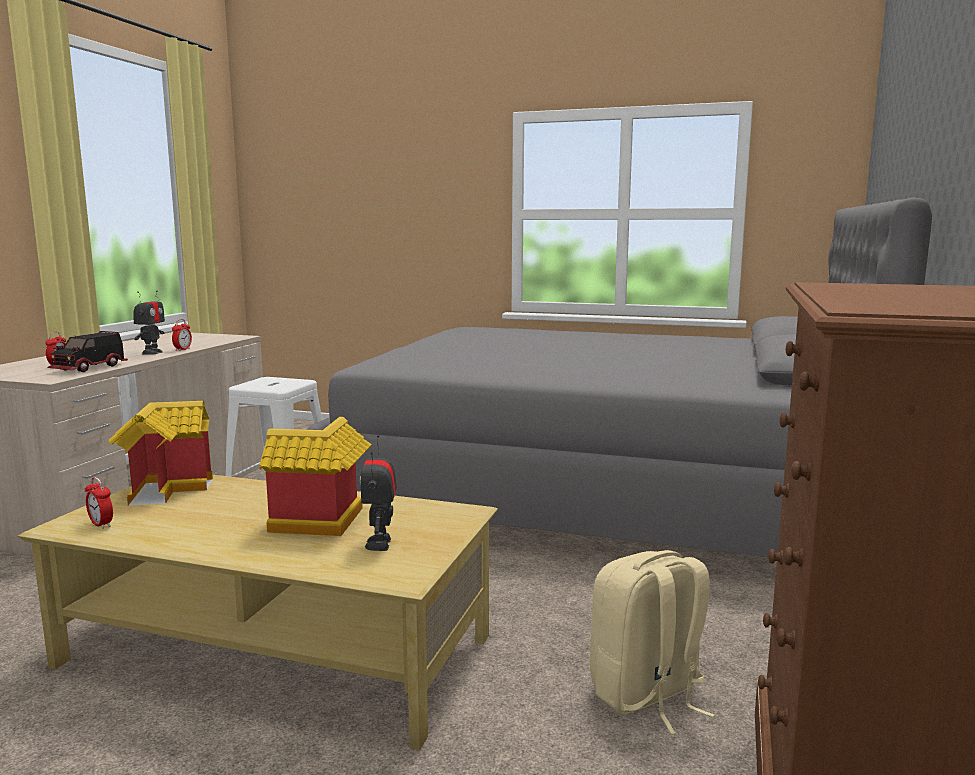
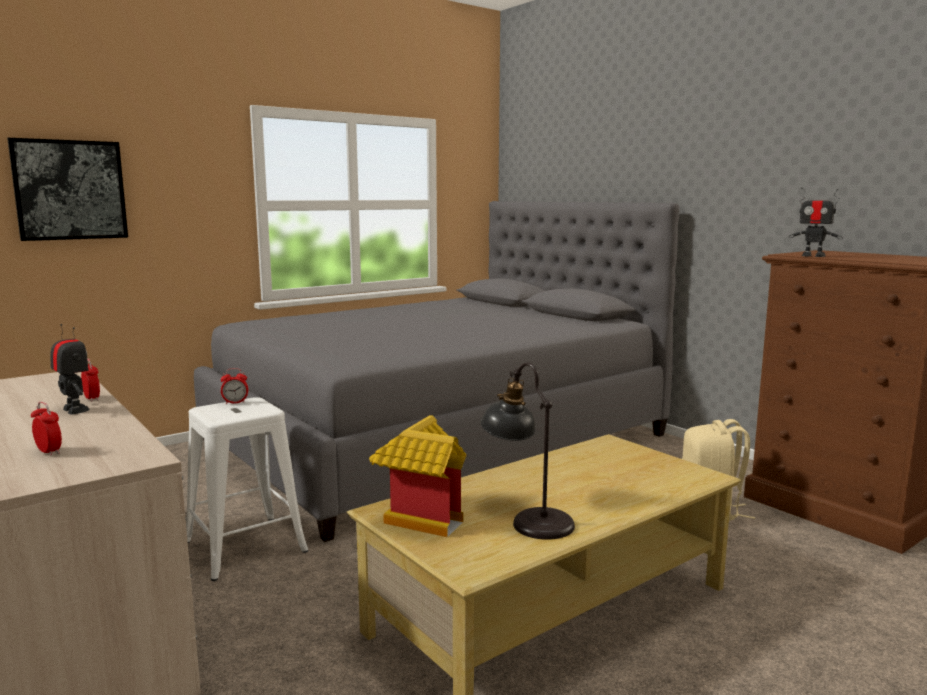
camera: 55 degrees left, 0 degrees up
toy truck [47,331,128,372] -> none
alarm clock [85,477,113,529] -> alarm clock moved to [221,368,248,404]
toy house [260,417,372,536] -> none
toy robot [360,435,397,551] -> toy robot moved to [789,187,843,257]
none -> picture [7,138,128,241]
none -> grey table lamp [481,362,575,540]

